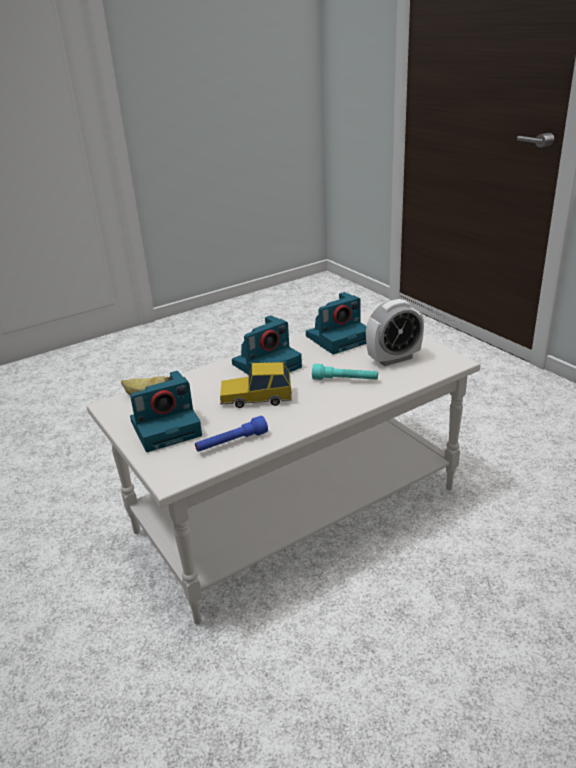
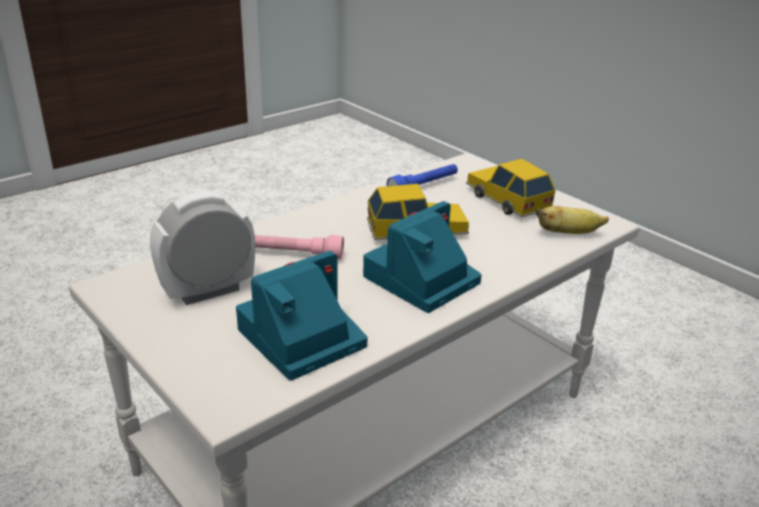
camera: 170 degrees right, 0 degrees up
camera [130,371,202,452] -> toy car [466,159,556,217]
turquoise flashlight [312,364,378,380] -> pink flashlight [255,235,344,259]

